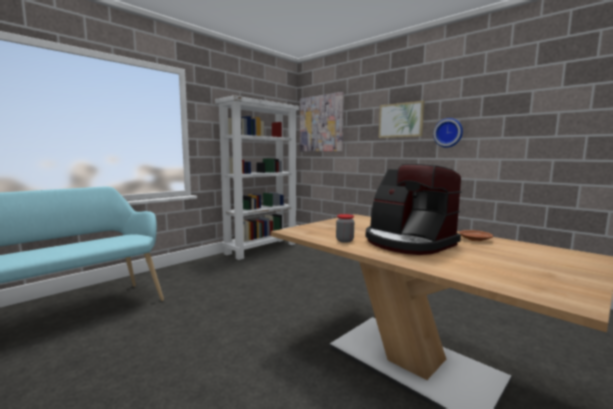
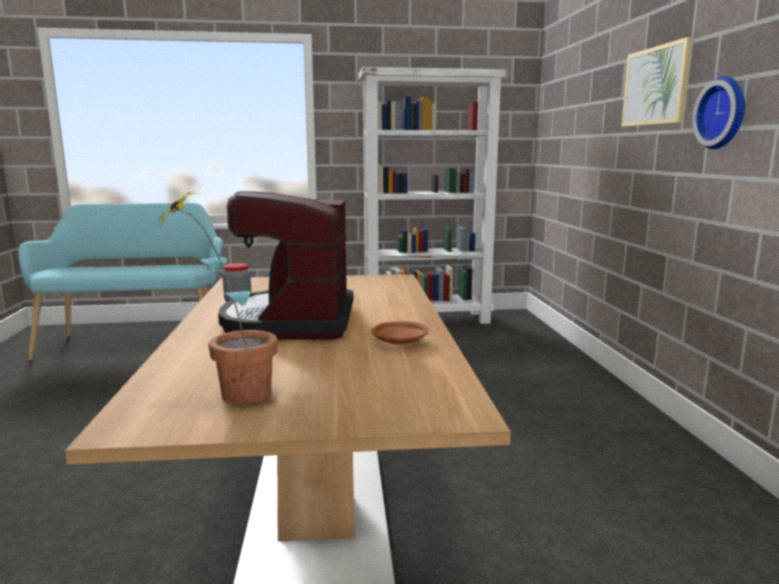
camera: 40 degrees right, 5 degrees up
picture [300,92,344,151] -> none
none -> potted plant [157,188,278,404]

